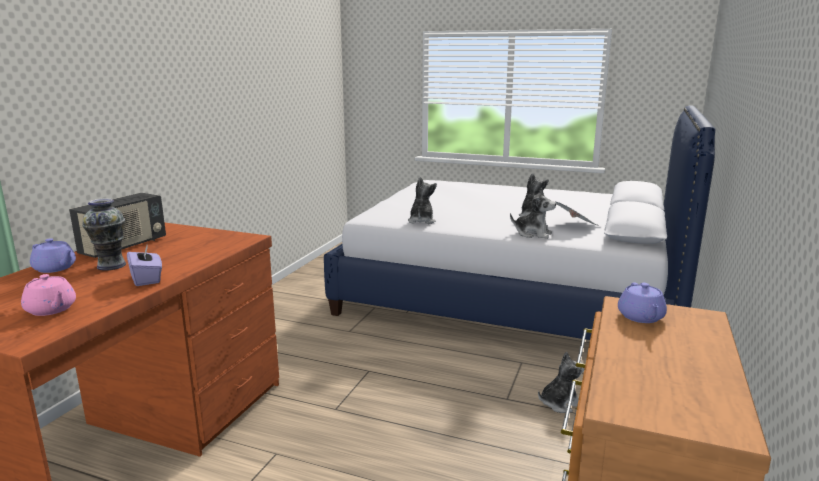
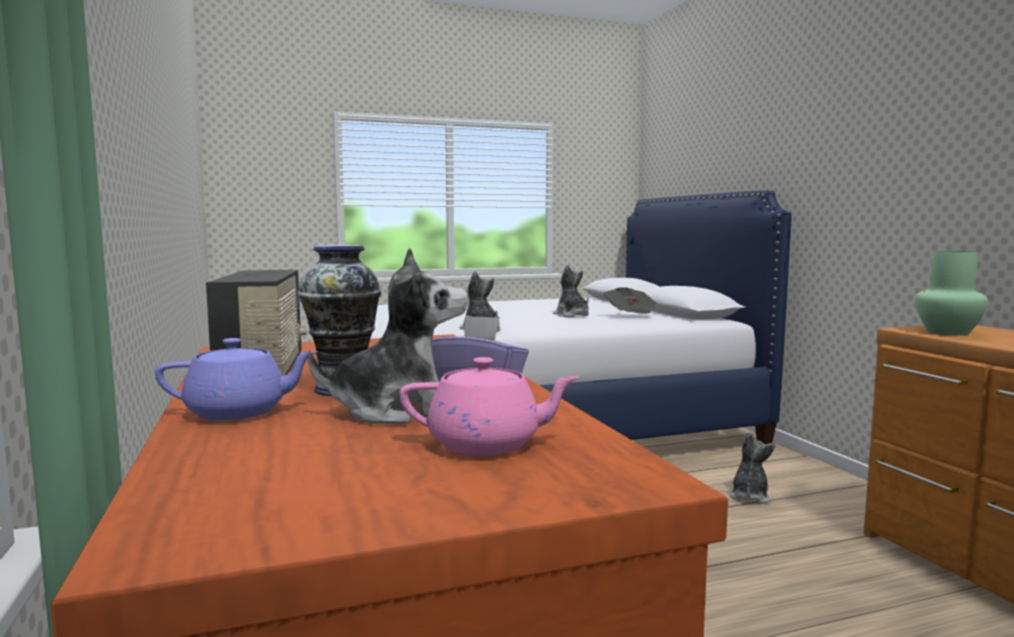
camera: 40 degrees left, 10 degrees down
plush toy [510,188,556,239] -> plush toy moved to [308,248,468,424]
purple teapot [618,282,667,323] -> green vase [915,251,988,336]

